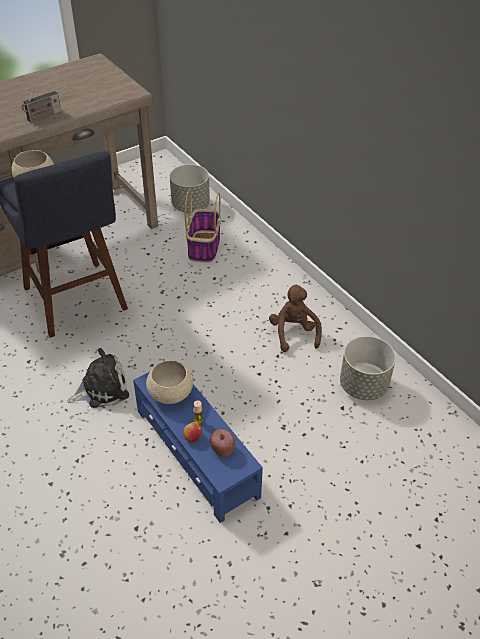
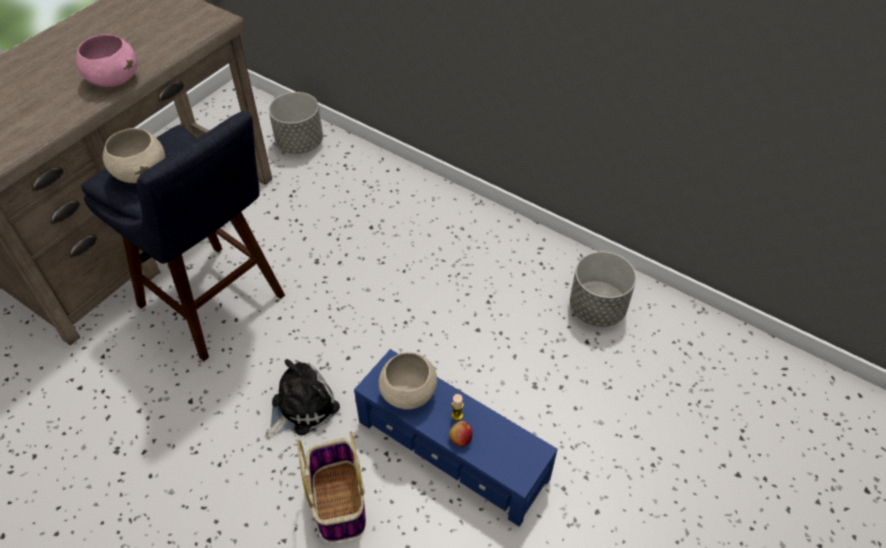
camera: 20 degrees left, 5 degrees up
radio [22,88,61,123] -> pink bowl [76,34,137,87]
basket [185,189,221,263] -> basket moved to [298,431,366,542]
apple [210,429,235,457] -> none
brown plush toy [269,284,322,352] -> none

